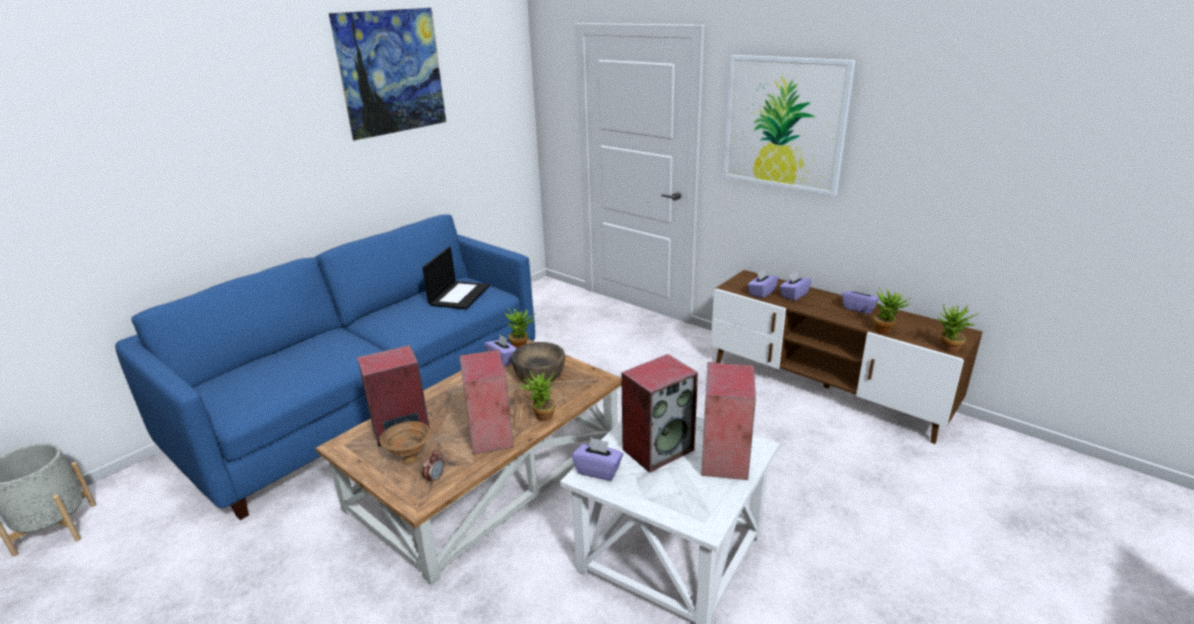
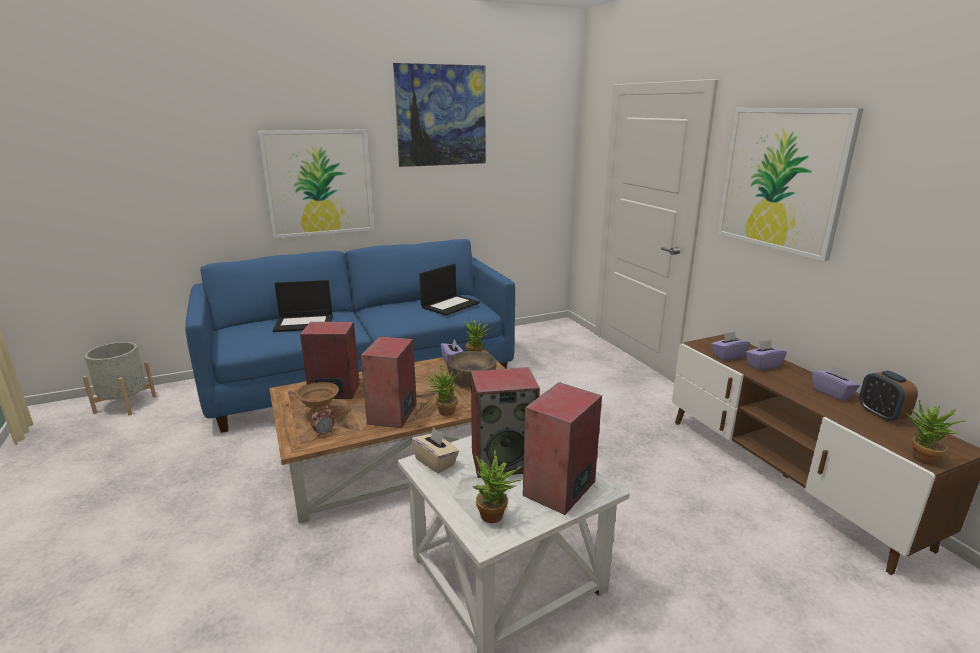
camera: 25 degrees right, 5 degrees down
purple tissue box [572,438,623,481] -> beige tissue box [411,427,459,473]
potted plant [873,287,910,334] -> potted plant moved to [472,450,522,523]
none -> picture [258,129,374,238]
none -> laptop [273,280,333,332]
none -> alarm clock [859,370,918,422]

